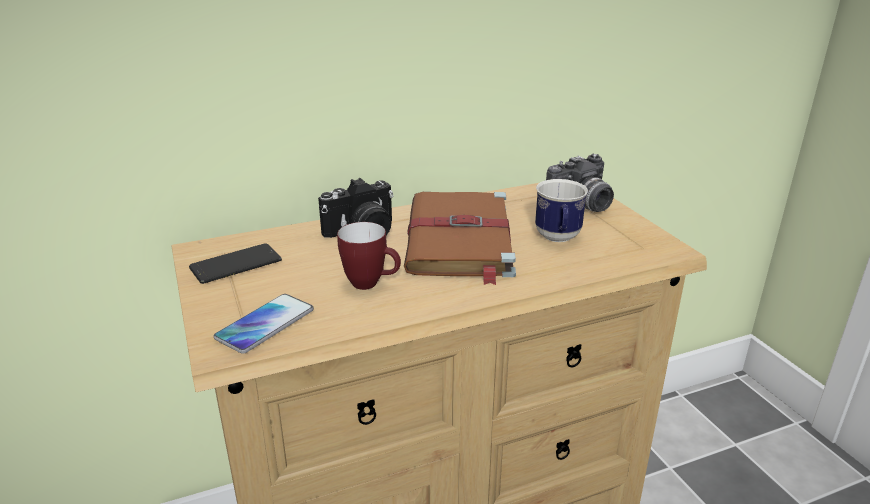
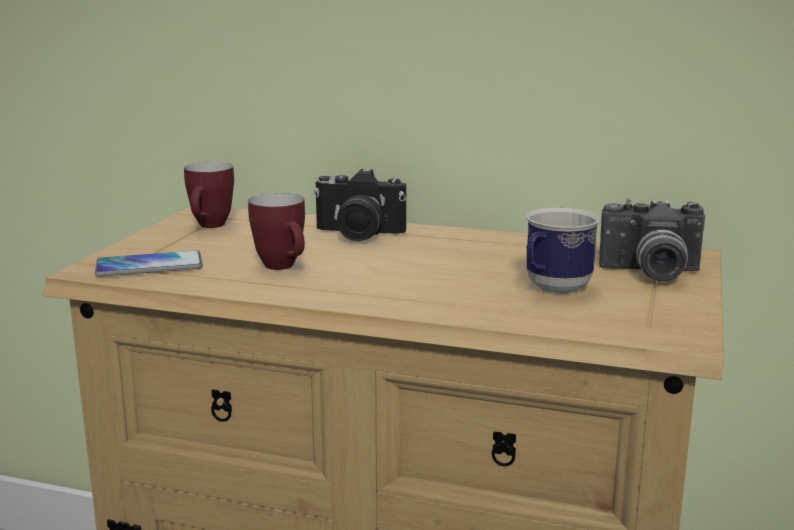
camera: 40 degrees right, 10 degrees down
phone [189,243,282,284] -> mug [184,162,234,228]
brown book [404,192,516,285] -> none

